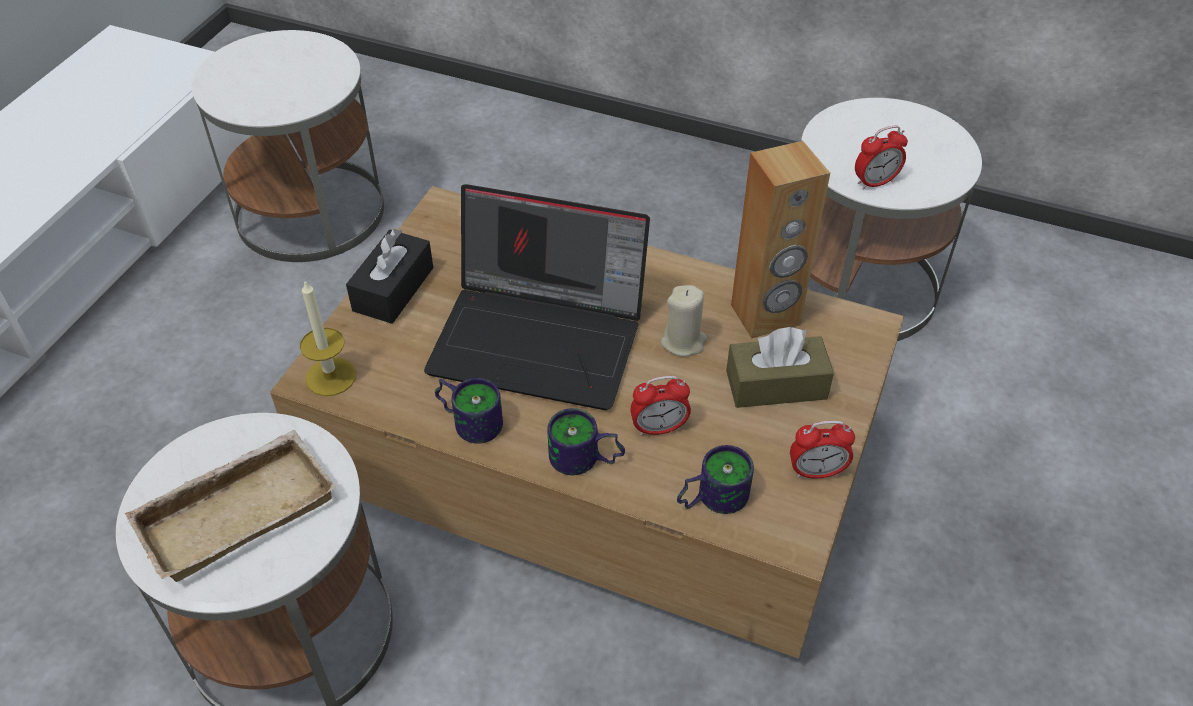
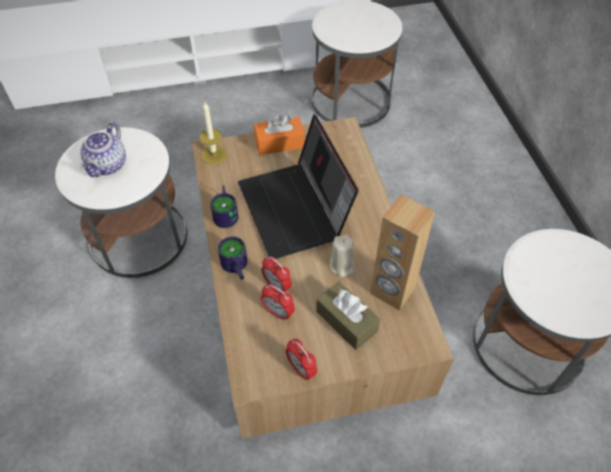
camera: 55 degrees right, 5 degrees up
beige tray [125,430,336,582] -> teapot [80,122,126,177]
black tissue box [346,229,433,324] -> orange tissue box [254,114,305,155]
mug [677,445,754,514] -> none
alarm clock [855,126,908,190] -> alarm clock moved to [261,284,295,321]

